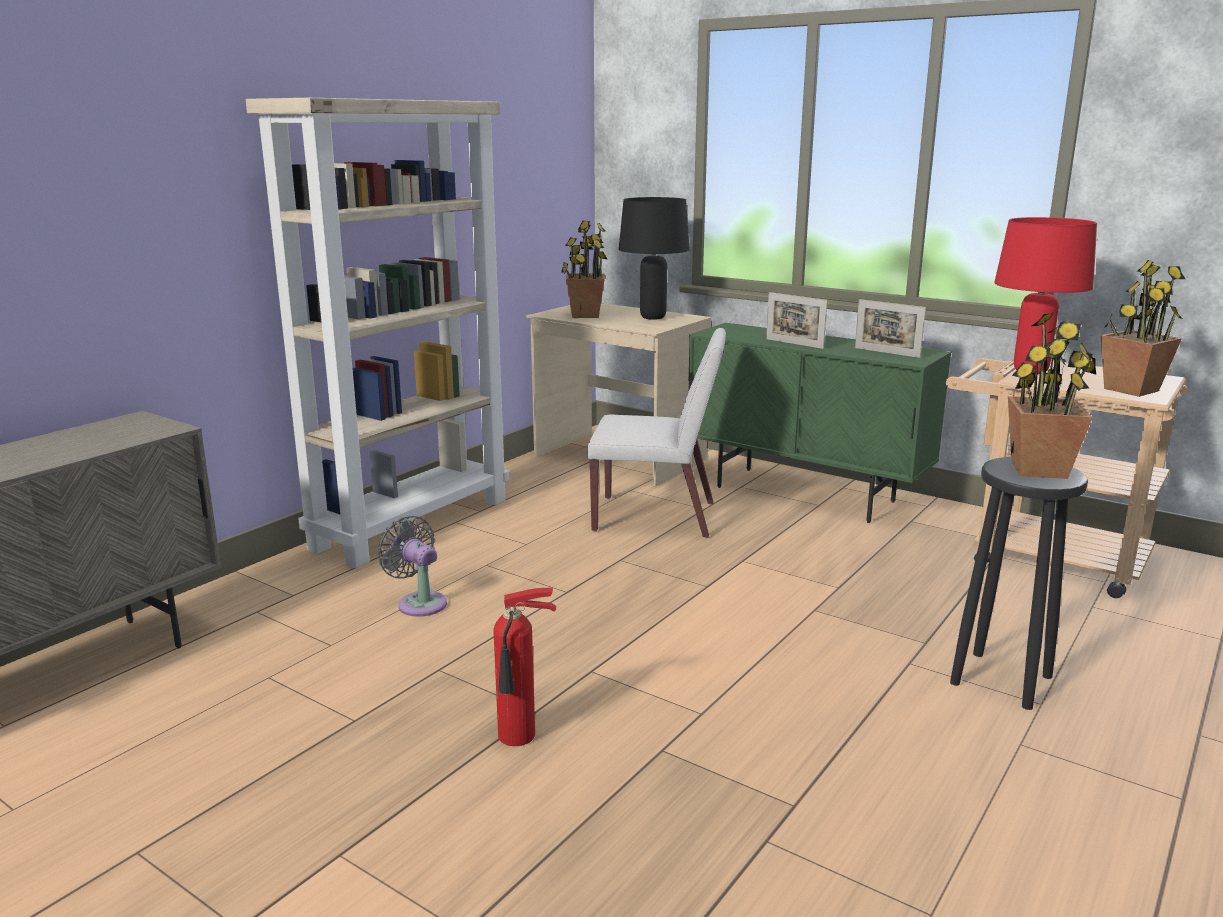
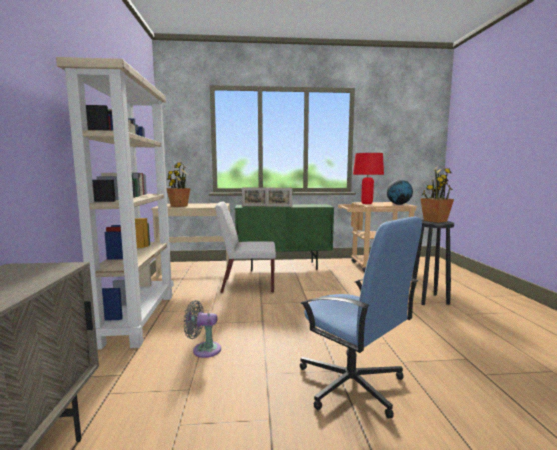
camera: 40 degrees left, 10 degrees down
fire extinguisher [493,588,556,746] -> blue office chair [300,217,422,419]
white chair [587,328,726,538] -> white chair turned 150 degrees counterclockwise [215,201,276,293]
black table lamp [619,197,690,320] -> none
picture frame [855,299,926,358] -> picture frame moved to [242,187,268,206]
potted plant [1101,260,1185,397] -> globe [387,180,413,205]

